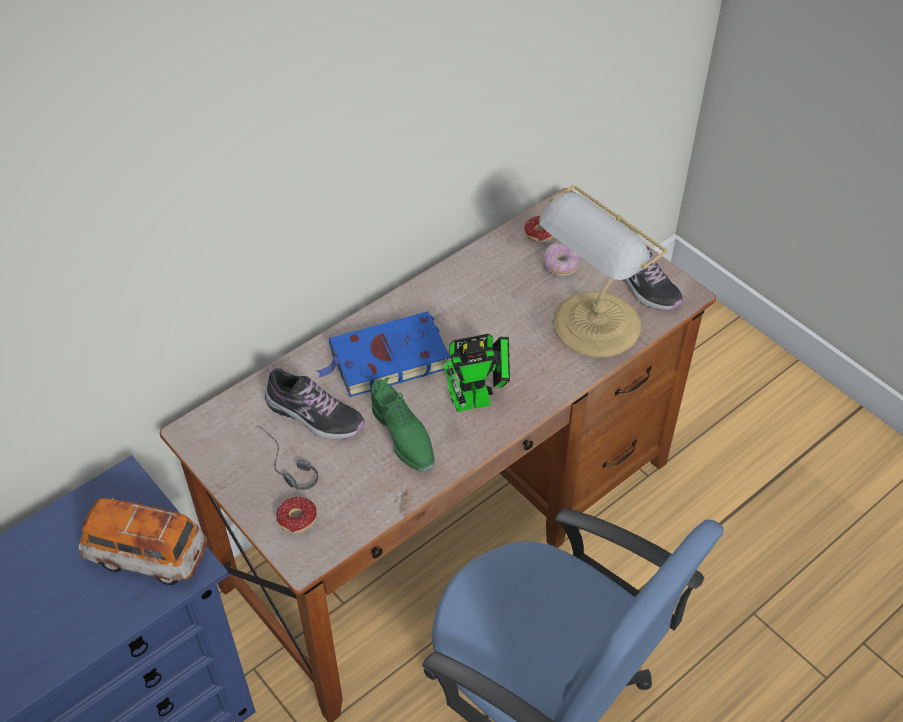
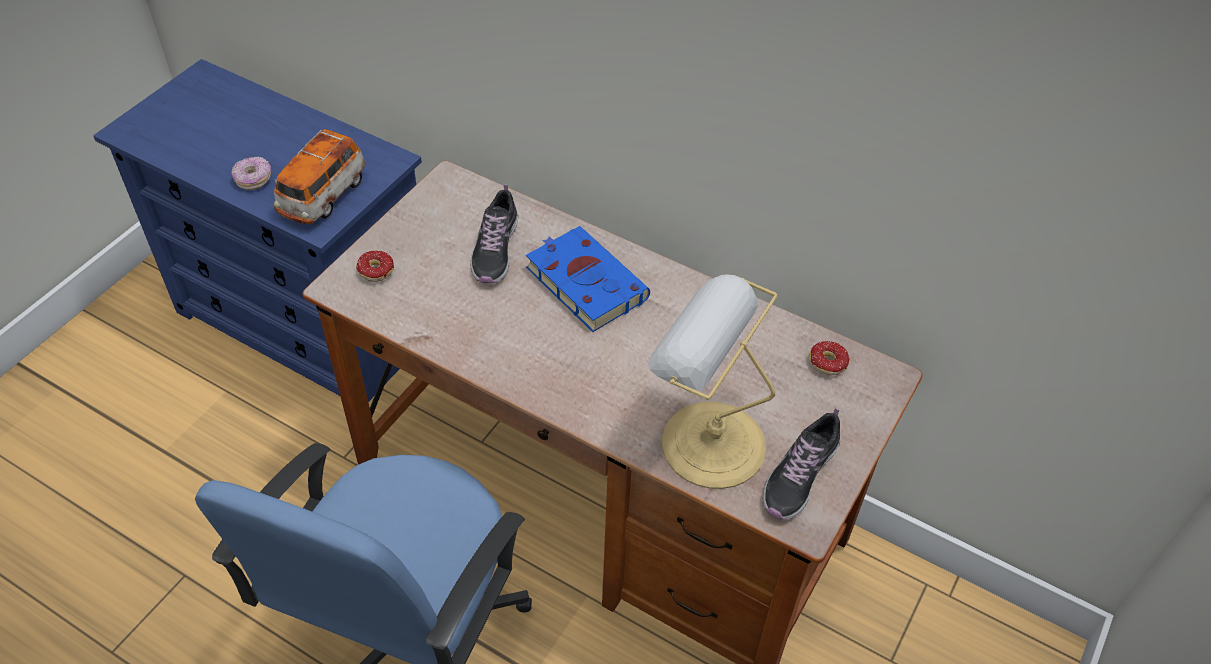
camera: 70 degrees right, 0 degrees up
toy car [79,498,207,585] -> toy car turned 150 degrees counterclockwise [274,129,366,224]
headphones [255,426,319,490] -> none
green shoe [371,377,435,472] -> none
toy robot [444,334,510,412] -> none
donut [543,243,580,276] -> donut moved to [231,157,271,190]

